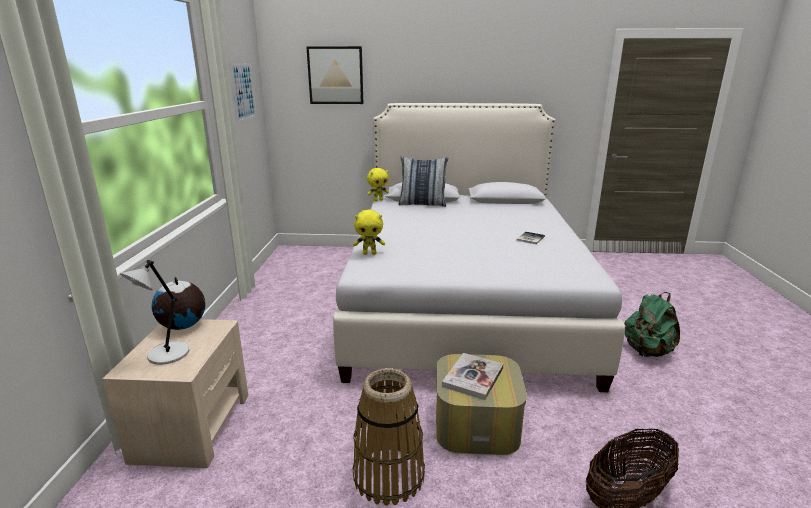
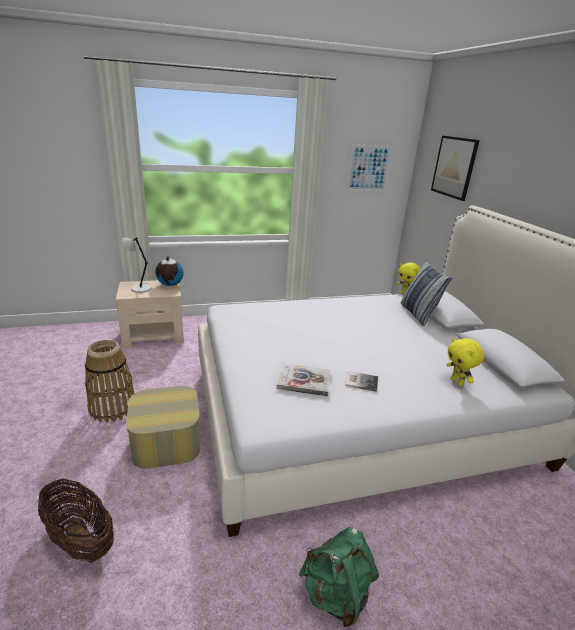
camera: 70 degrees right, 5 degrees up
yellow plush toy [353,210,385,255] -> yellow plush toy moved to [446,338,484,386]
book [442,353,504,400] -> book moved to [276,363,331,396]

